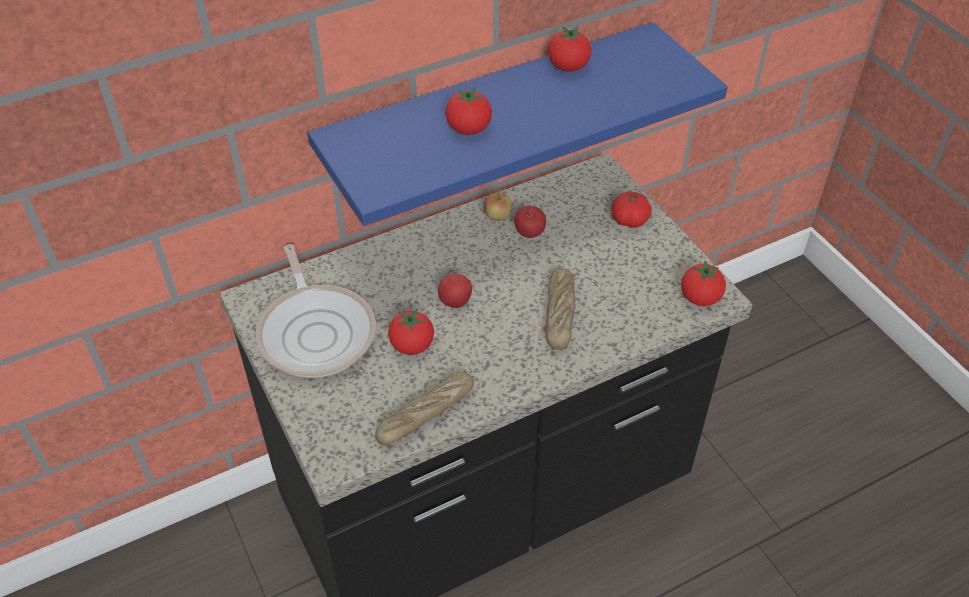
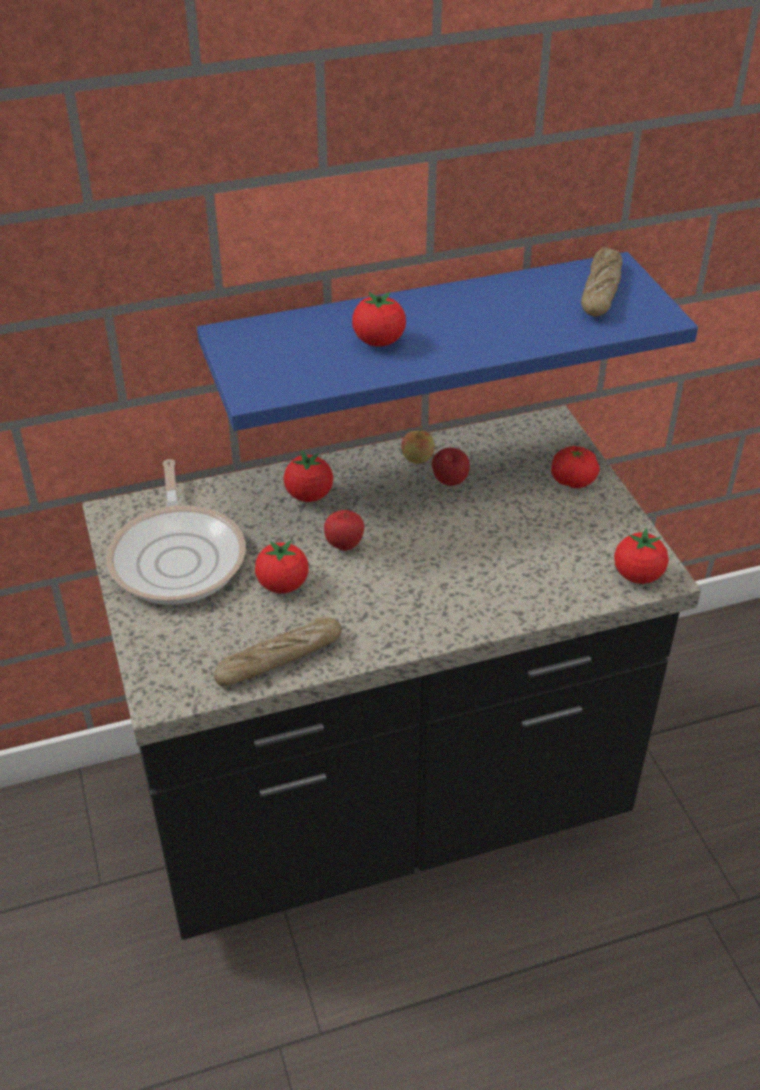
camera: 10 degrees right, 5 degrees down
bread [546,268,575,350] -> bread moved to [581,247,622,317]
tomato [548,26,592,72] -> tomato moved to [284,451,333,502]

